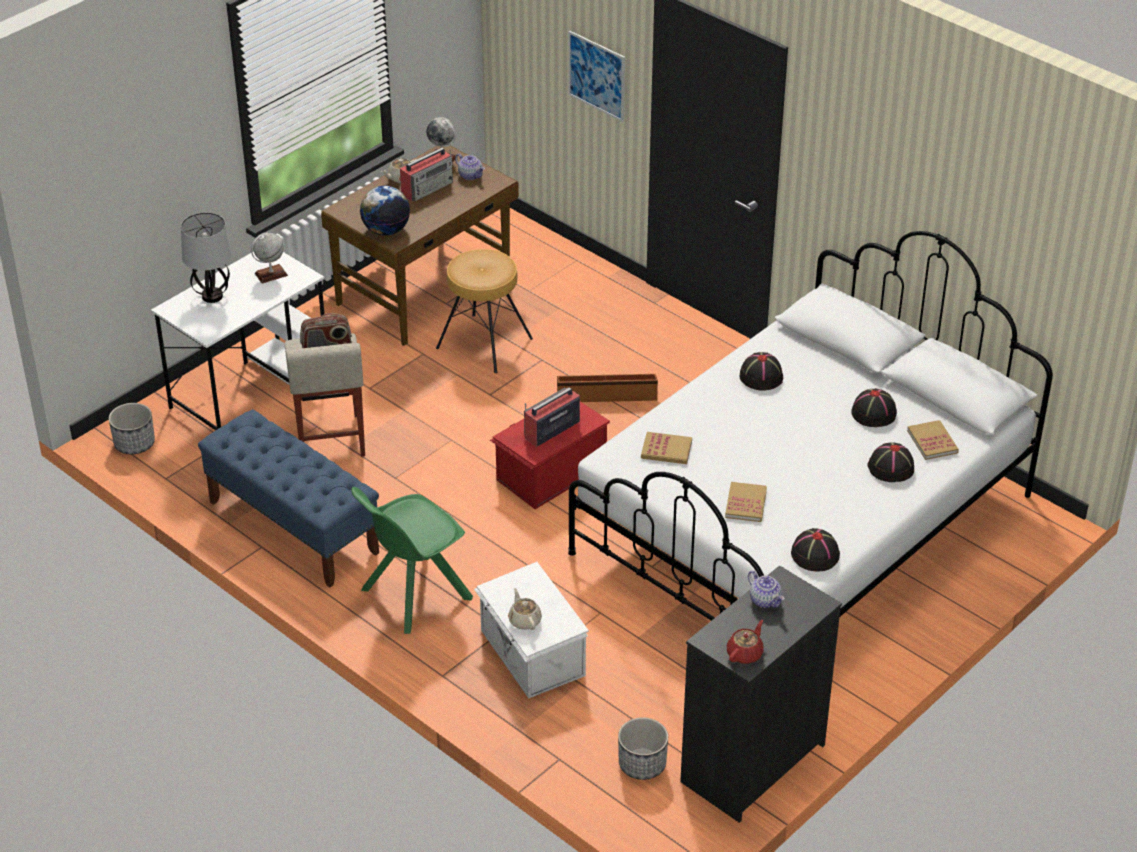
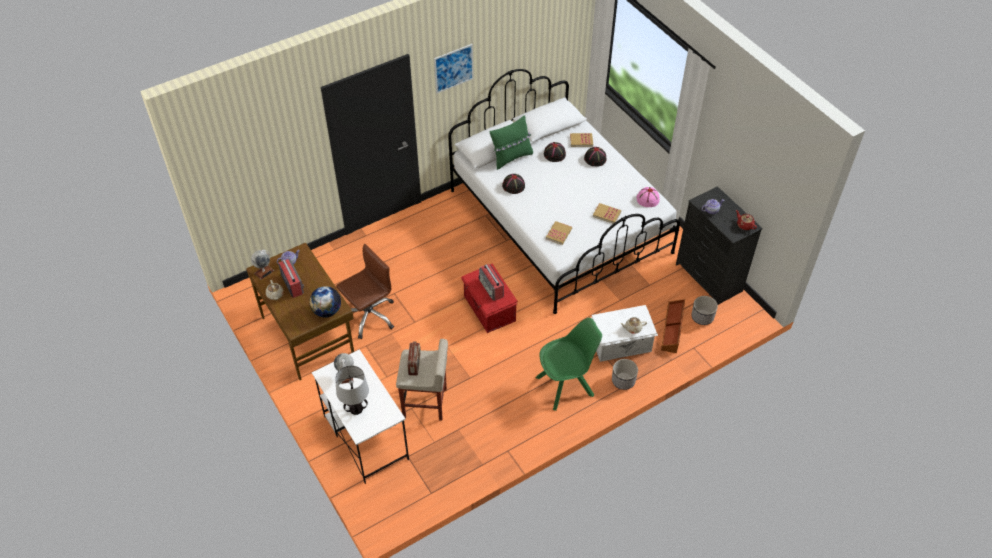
camera: 75 degrees left, 10 degrees up
planter [109,403,155,454] -> planter moved to [612,359,638,390]
blue bench [198,409,379,588] -> none
green chair [351,487,473,634] -> green chair turned 90 degrees counterclockwise [536,318,602,411]
brown stool [436,249,533,373] -> brown office chair [336,244,394,339]
brown storage box [557,374,658,402] -> brown storage box moved to [661,299,685,353]
picture [568,31,625,122] -> picture moved to [434,44,473,94]
black hat [791,528,840,571] -> pink hat [636,187,660,207]
none -> green pillow [490,115,533,170]

